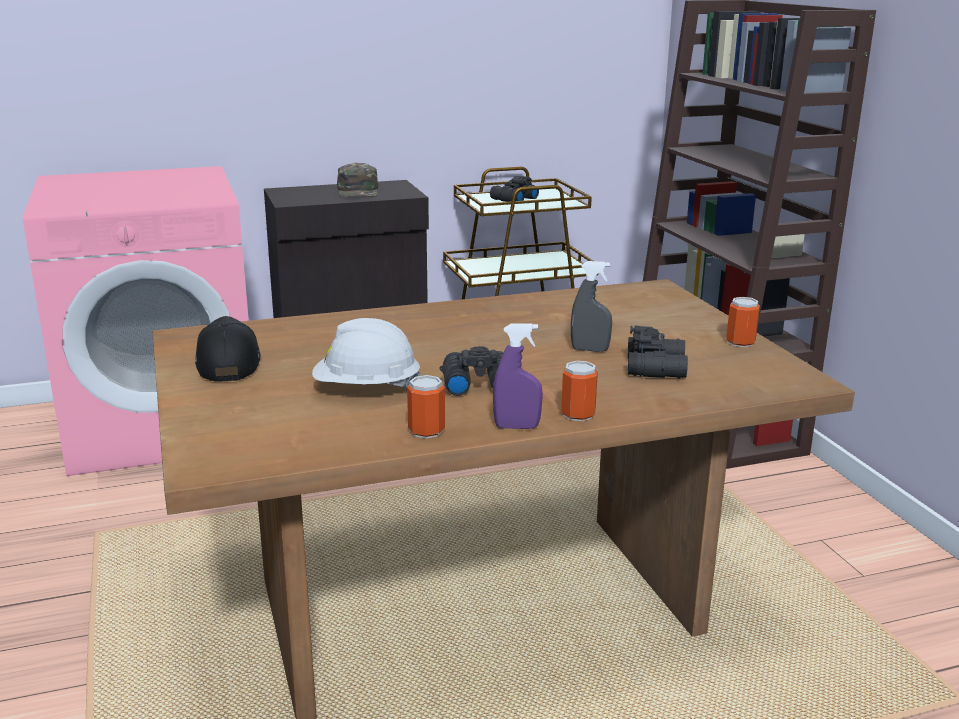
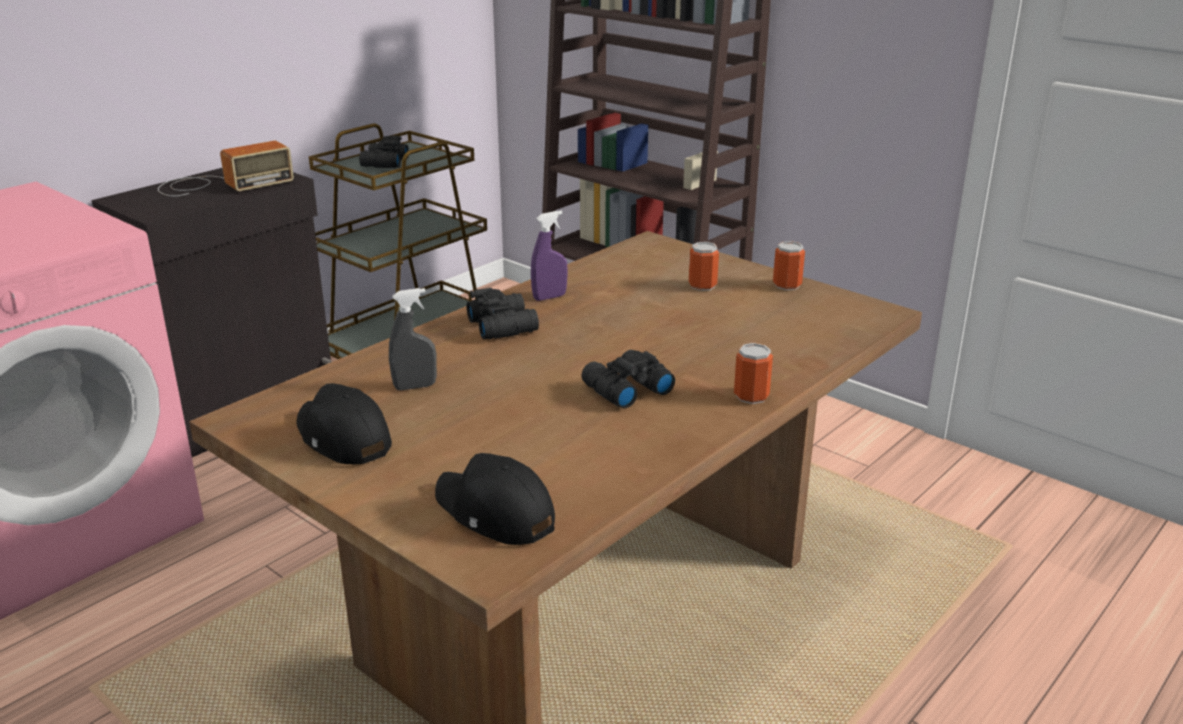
camera: 30 degrees left, 5 degrees up
white hard hat [312,318,422,387] -> none
green cap [337,163,378,197] -> radio [158,141,294,196]
can [407,375,445,439] -> can moved to [689,242,719,291]
purple spray bottle [493,323,543,429] -> purple spray bottle moved to [531,211,568,301]
grey spray bottle [571,261,612,352] -> grey spray bottle moved to [389,288,437,390]
black binoculars [628,325,688,378] -> black binoculars moved to [466,288,539,339]
none -> black cap [435,453,555,545]

